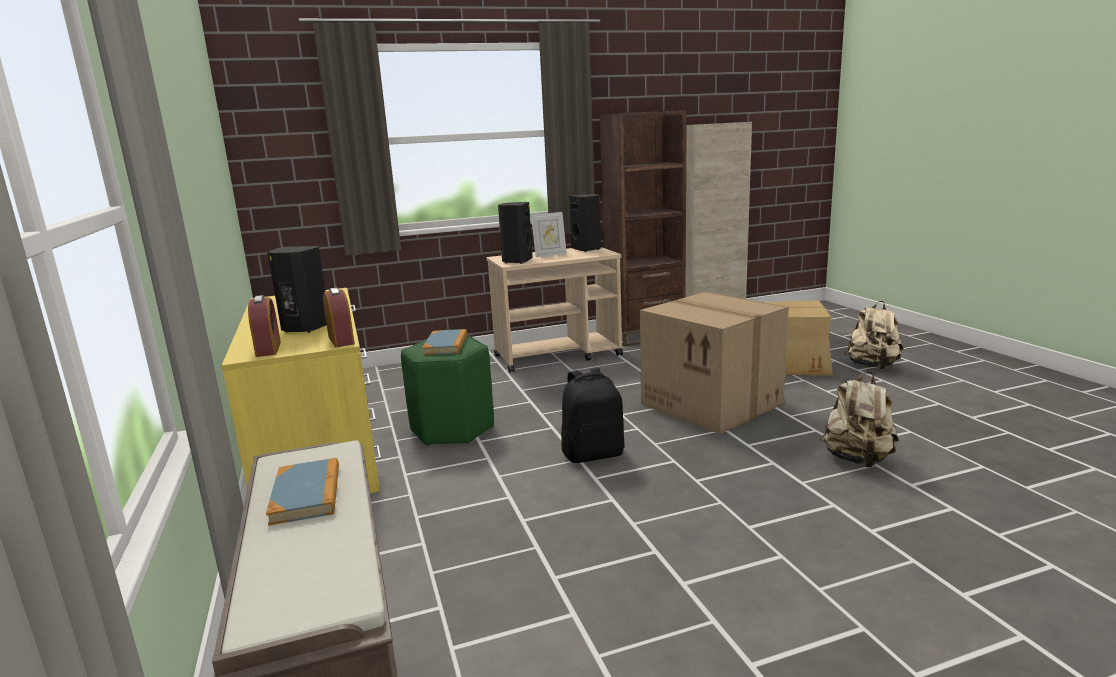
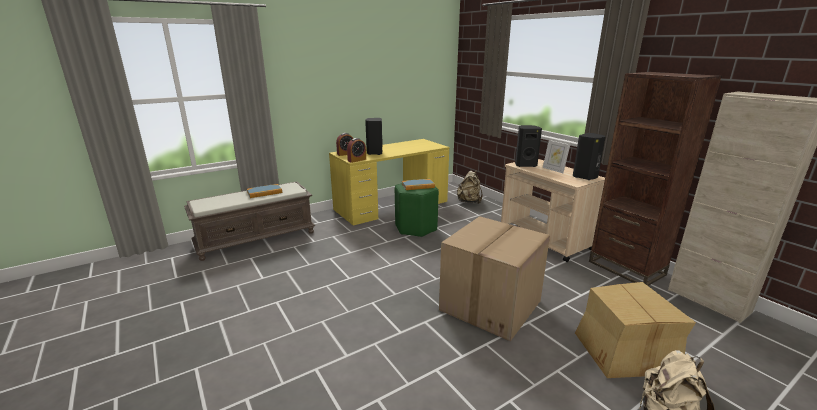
camera: 75 degrees right, 5 degrees up
black backpack [561,368,625,463] -> none
beige backpack [820,371,899,467] -> beige backpack moved to [457,170,483,204]

